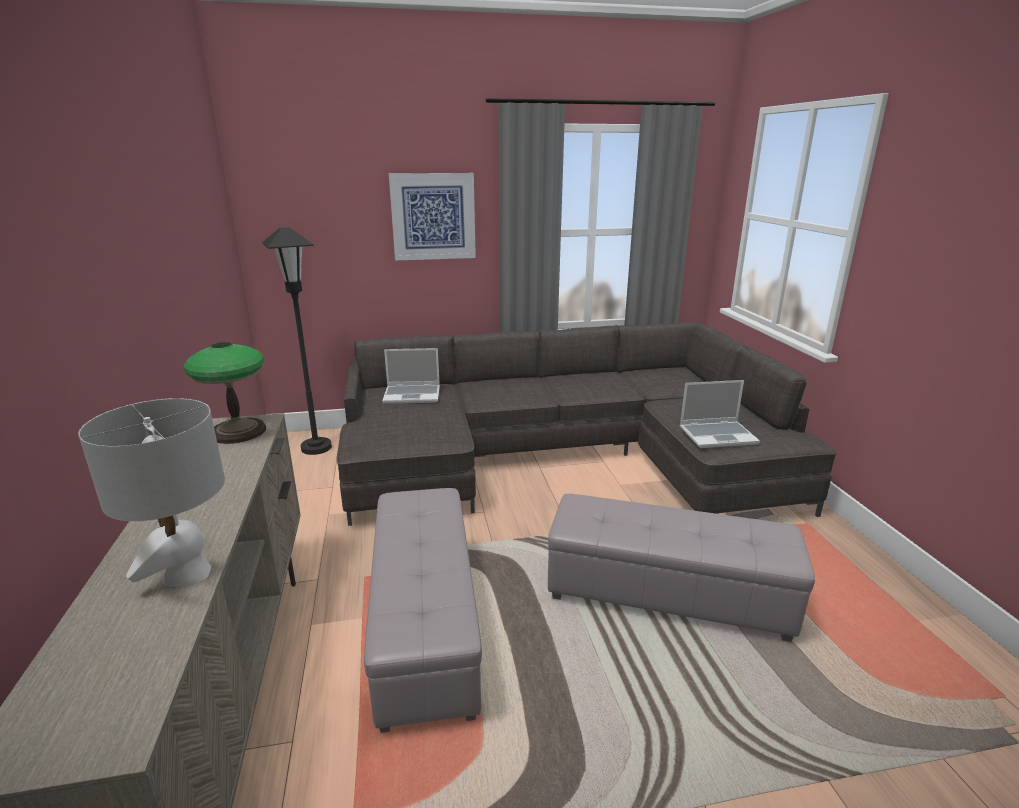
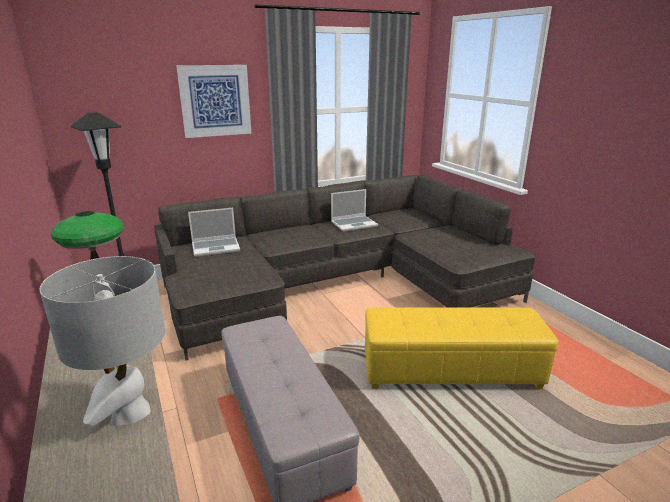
camera: 15 degrees left, 0 degrees up
grey ottoman [548,494,815,642] -> yellow ottoman [365,307,558,389]
laptop [680,380,760,448] -> laptop moved to [331,189,378,232]

